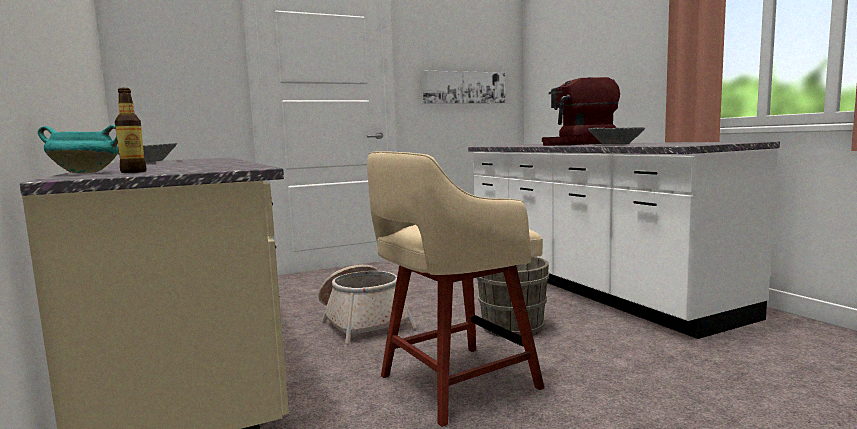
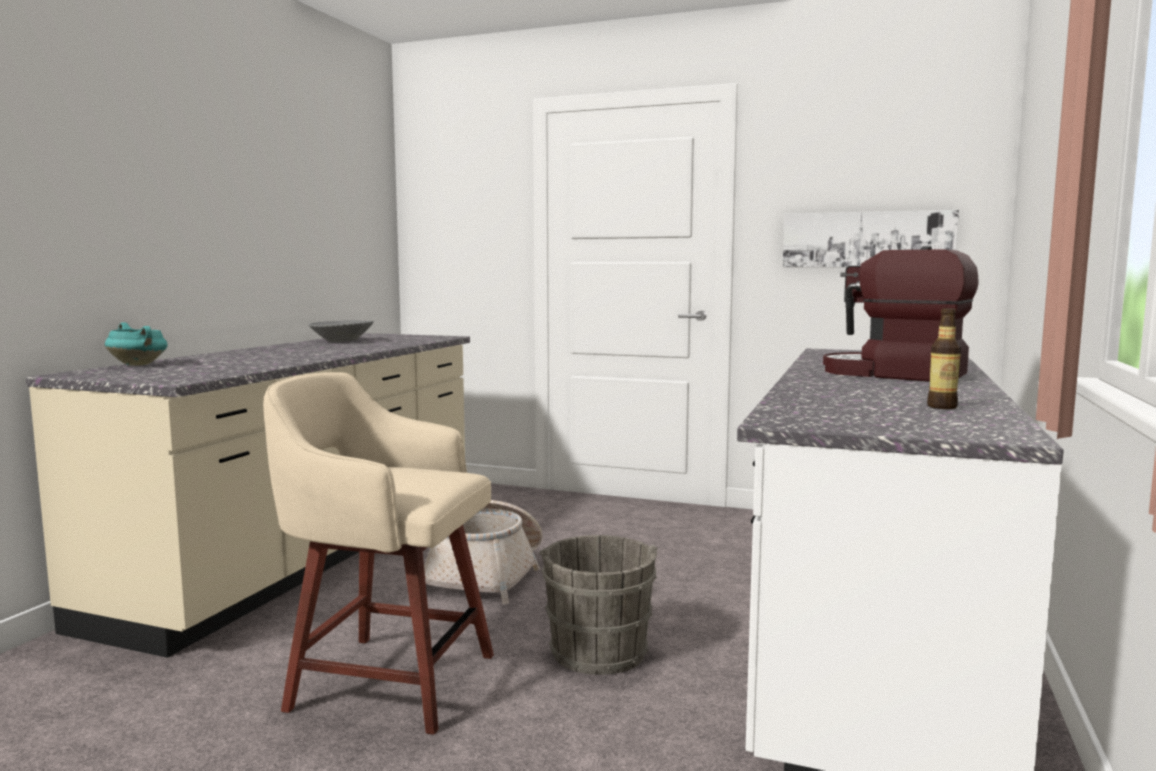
camera: 45 degrees right, 0 degrees up
bottle [115,88,147,173] -> bottle moved to [927,308,961,409]
grey bowl [588,127,645,144] -> none

